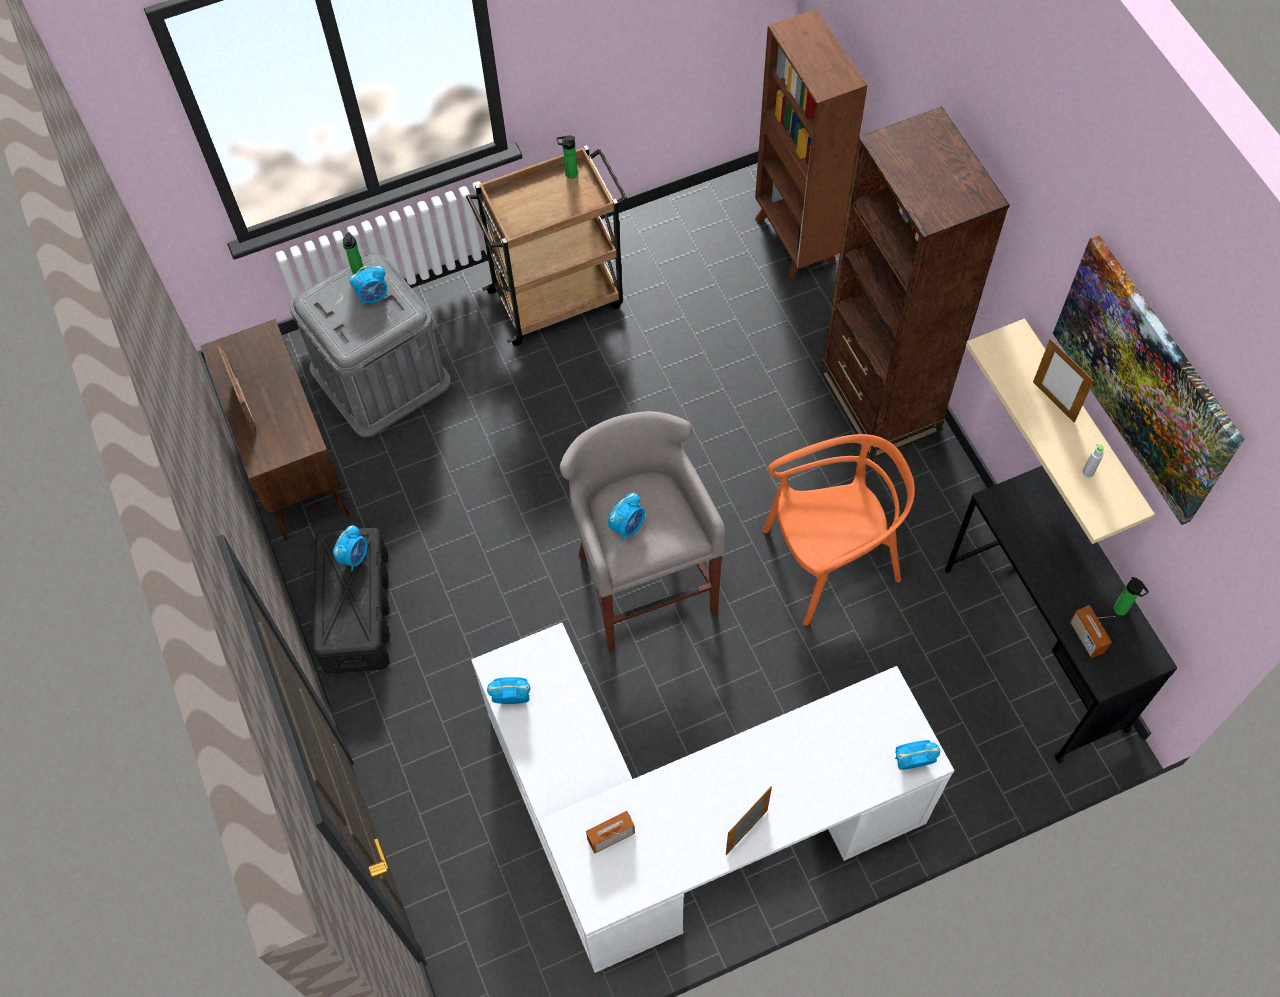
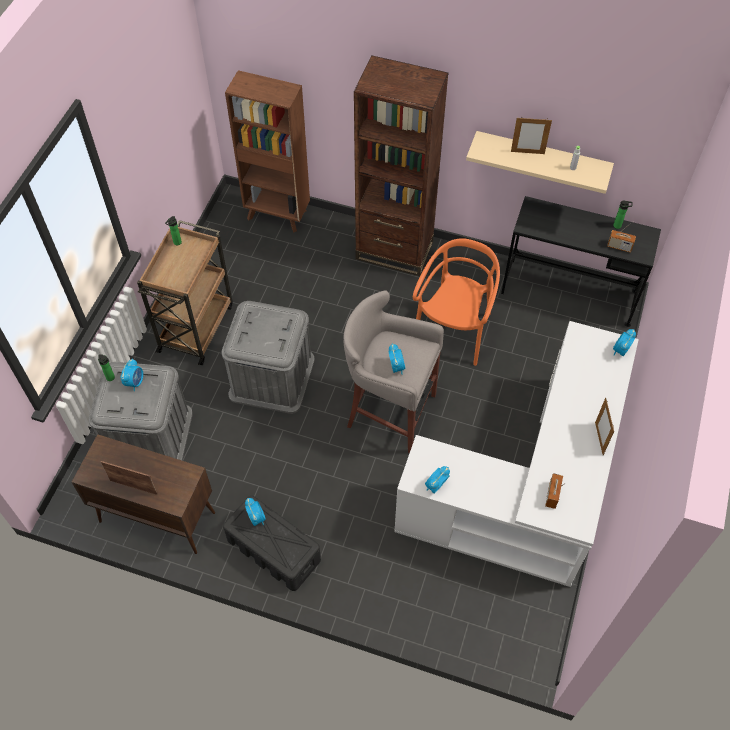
camera: 50 degrees left, 5 degrees down
picture [1053,235,1244,525] -> none
none -> grey storage box [221,301,314,414]

